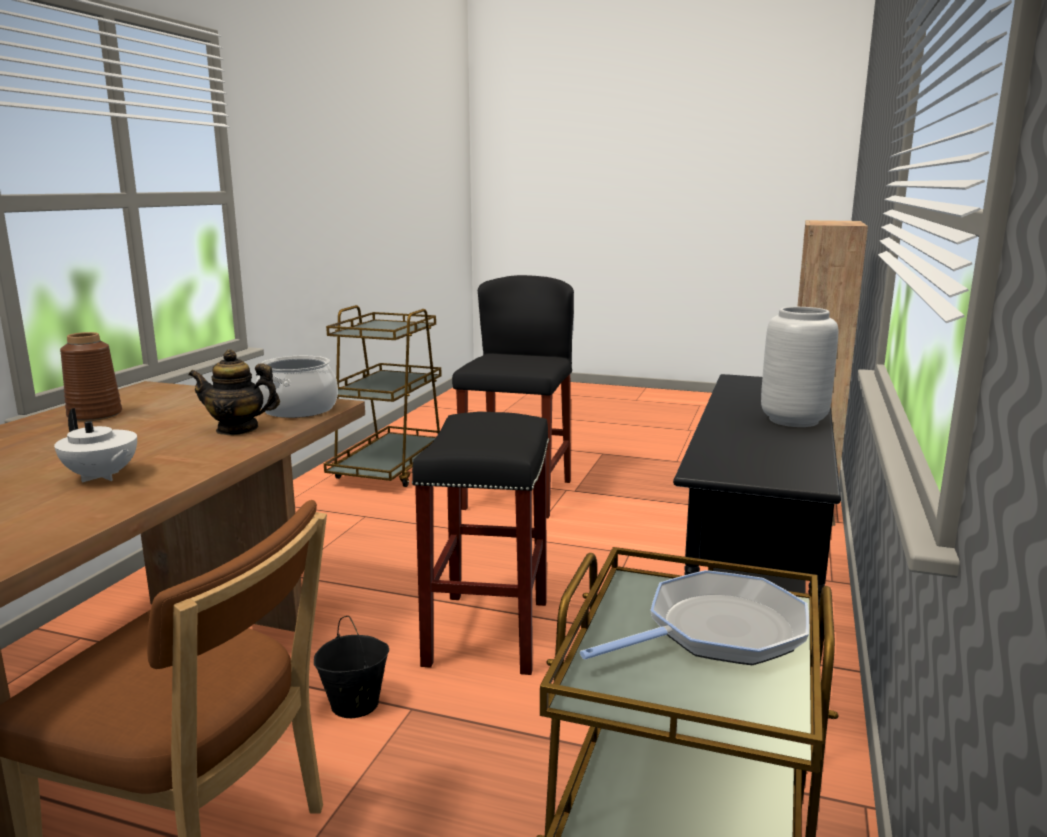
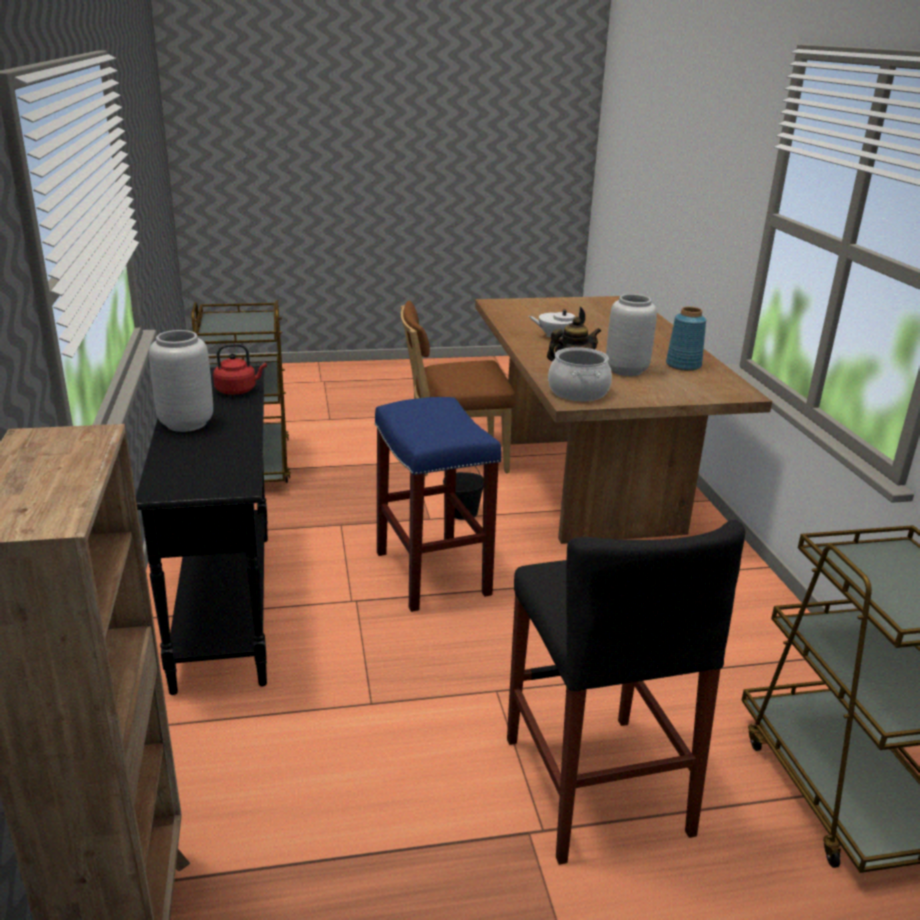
camera: 150 degrees right, 10 degrees up
brown vase [60,332,122,421] -> blue vase [666,307,706,371]
black stool [412,412,549,675] -> blue stool [375,397,501,612]
frying pan [580,570,809,665] -> none
none -> red kettle [213,343,267,395]
none -> grey vase [606,294,657,376]

